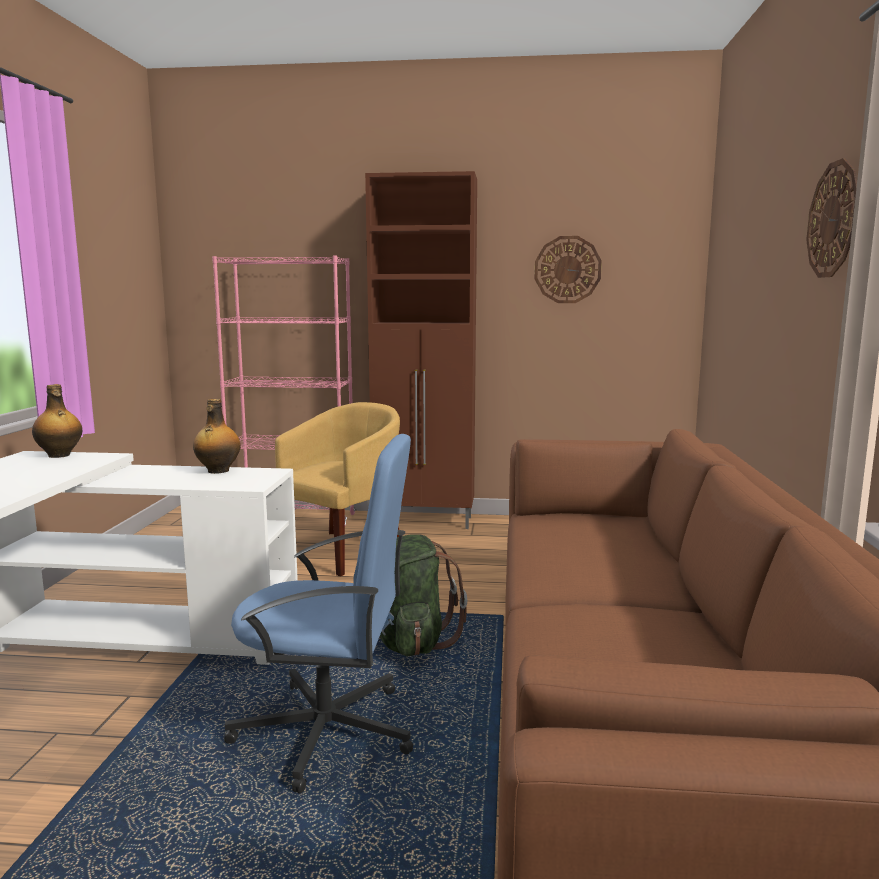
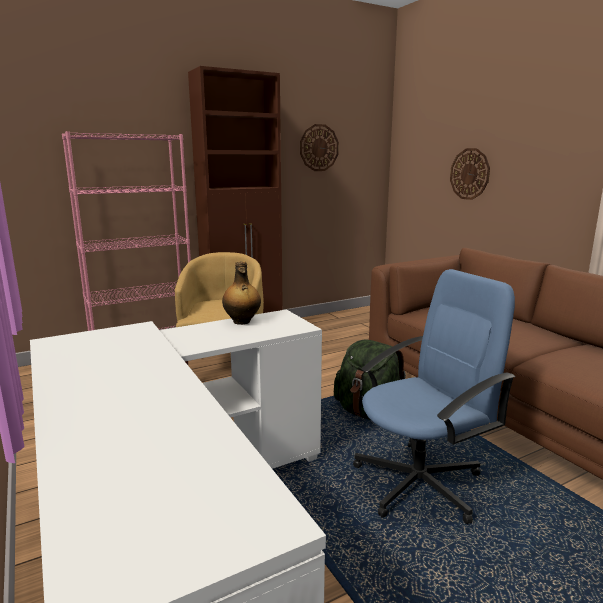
camera: 35 degrees left, 5 degrees up
bottle [32,384,82,458] -> none
wall clock [806,158,857,278] -> wall clock moved to [450,148,490,200]

